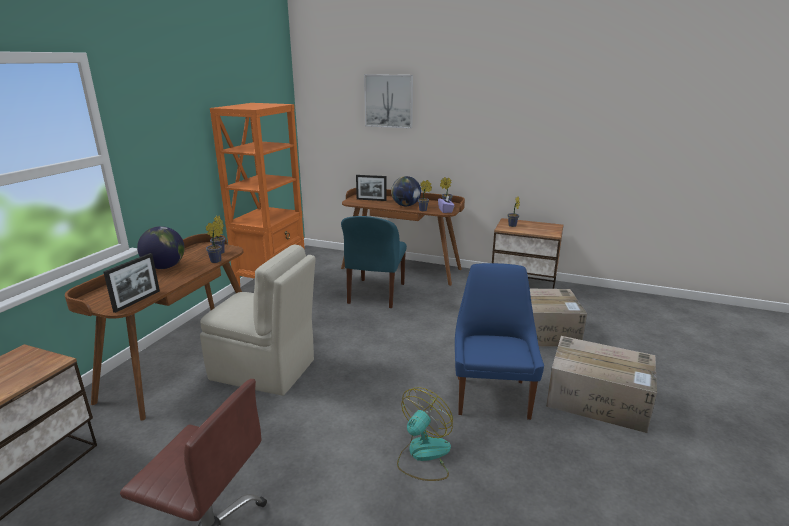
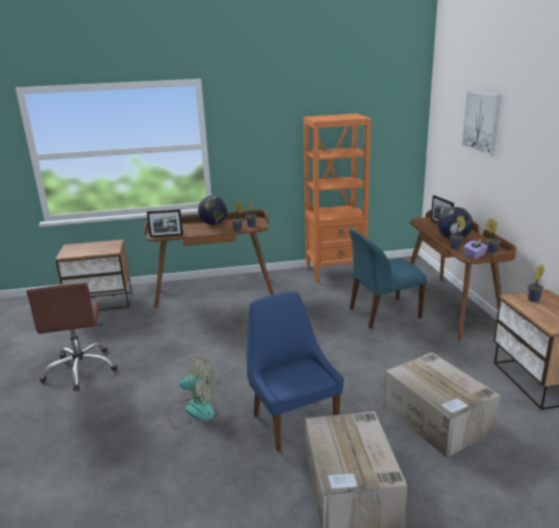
camera: 60 degrees right, 0 degrees up
beige chair [200,244,316,396] -> none
blue chair [455,263,544,420] -> blue chair turned 90 degrees counterclockwise [247,292,344,452]

